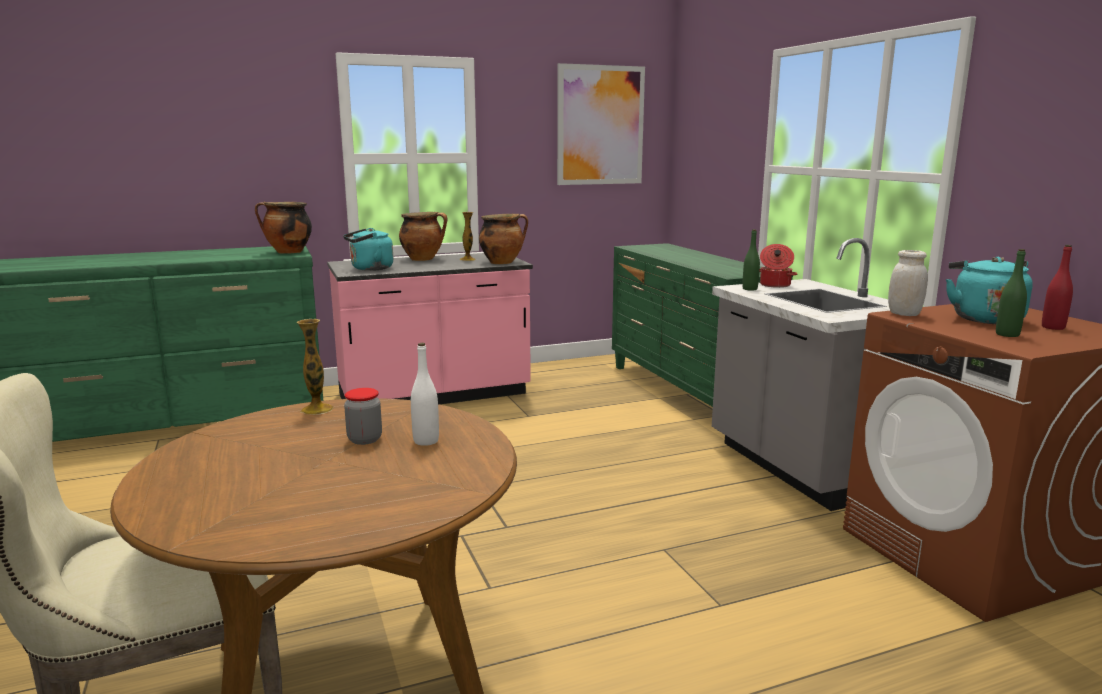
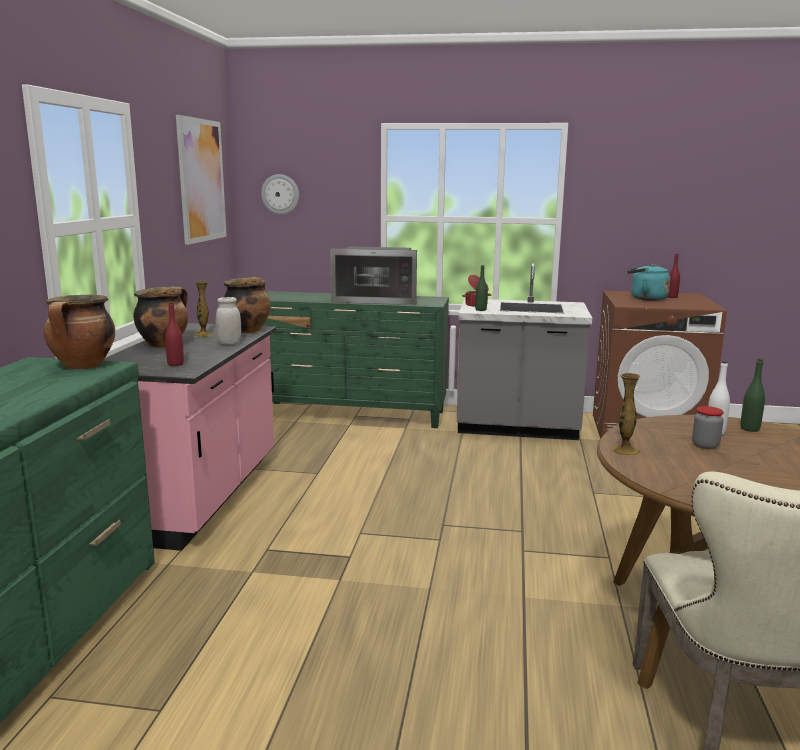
camera: 60 degrees left, 0 degrees up
turquoise kettle [343,228,393,271] -> red bottle [165,302,184,366]
white jar [888,250,928,316] -> white jar moved to [216,297,241,345]
green bottle [996,249,1027,337] -> green bottle moved to [741,359,765,432]
none -> wall clock [261,174,299,215]
none -> microwave [330,246,417,305]

